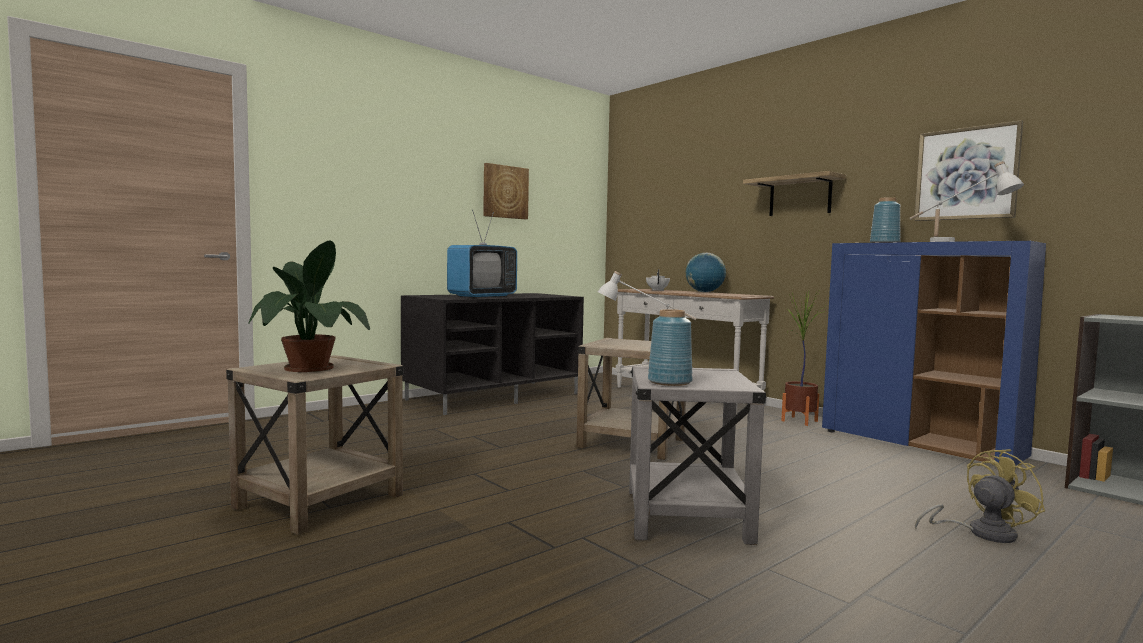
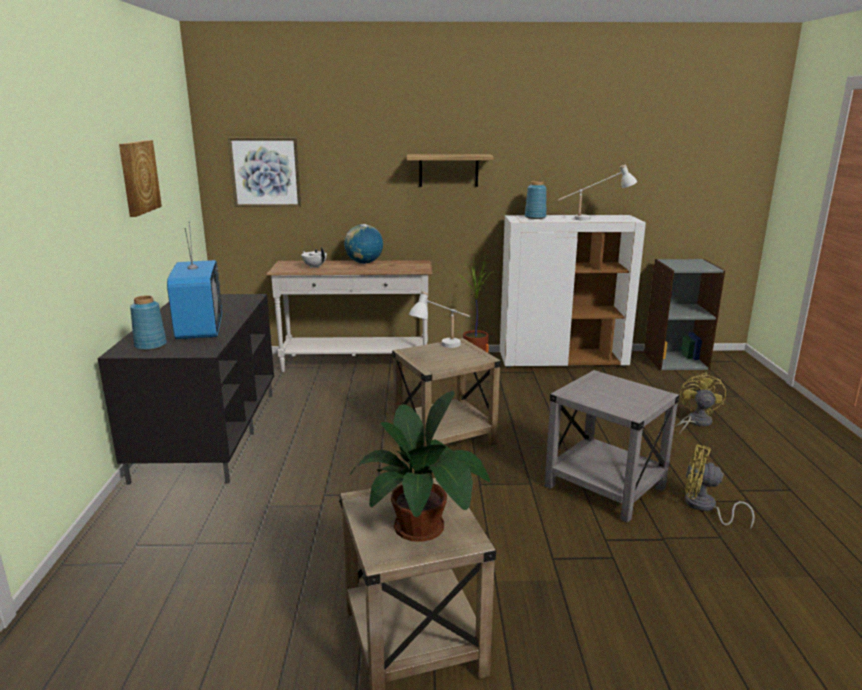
camera: 50 degrees left, 15 degrees up
blue vase [648,309,692,386] -> blue vase moved to [130,295,167,351]
blue cabinet [822,241,1046,466] -> white cabinet [500,215,646,368]
picture [914,120,1023,221] -> picture moved to [228,138,301,207]
none -> yellow fan [685,444,755,529]

